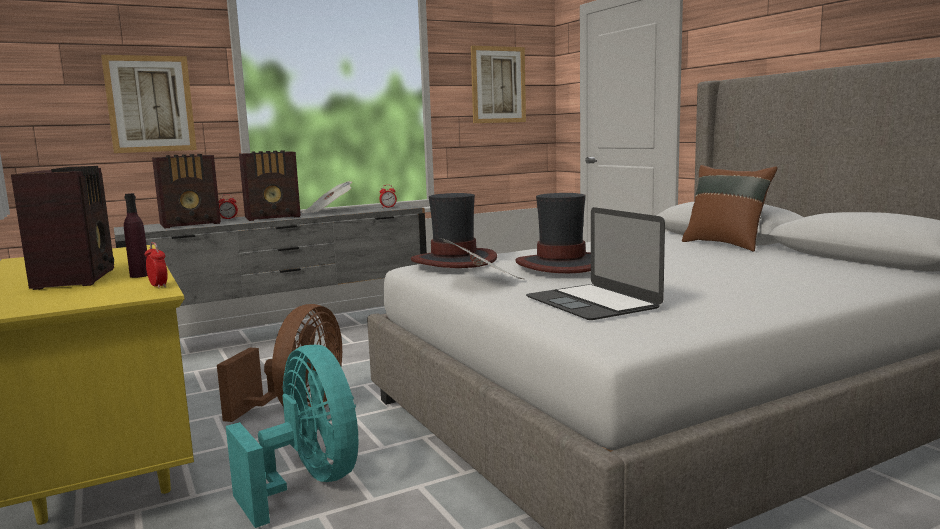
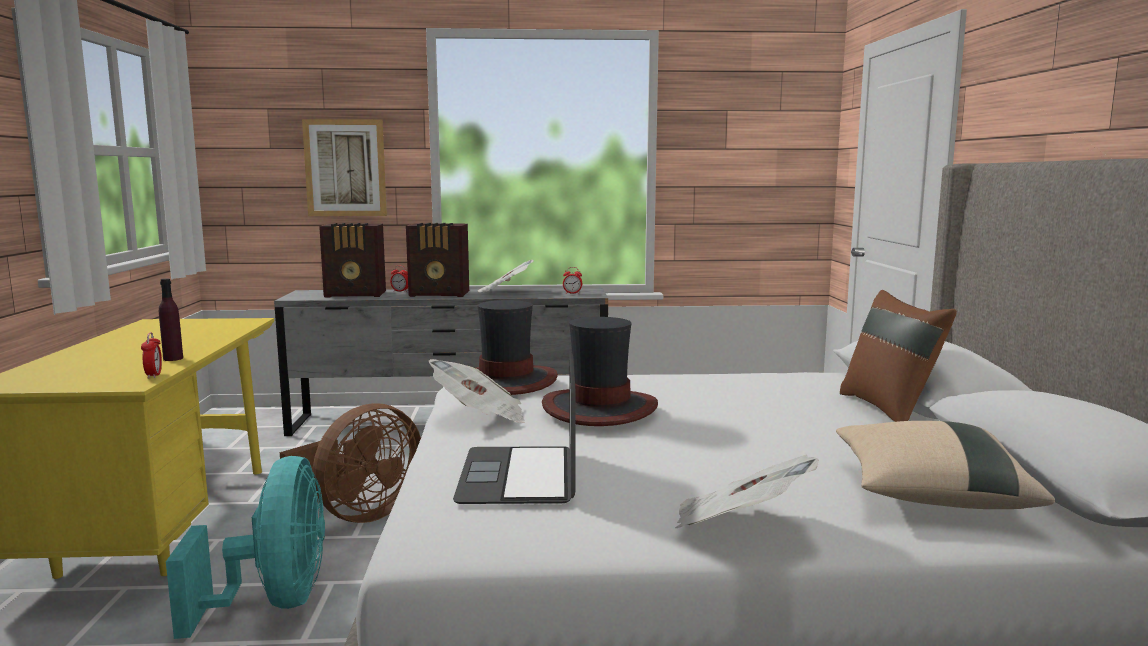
camera: 25 degrees right, 0 degrees up
radio [11,166,114,290] -> none
picture [471,46,526,123] -> none
none -> newspaper [675,455,819,529]
none -> beige pillow [836,421,1055,509]

